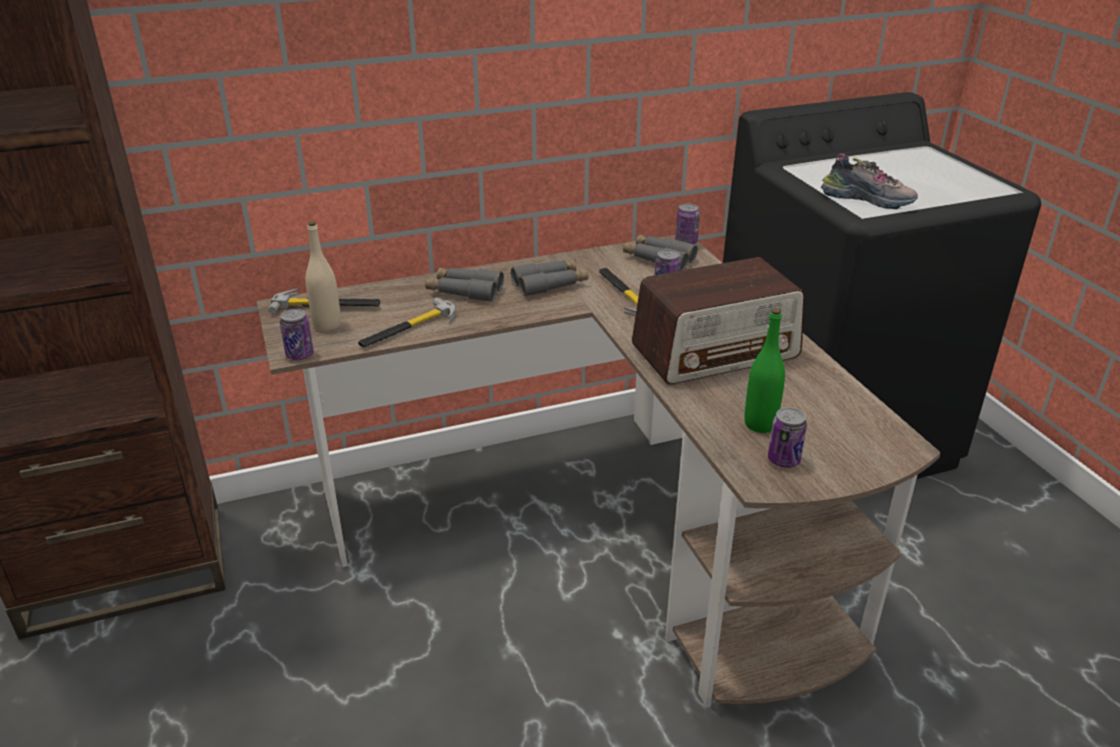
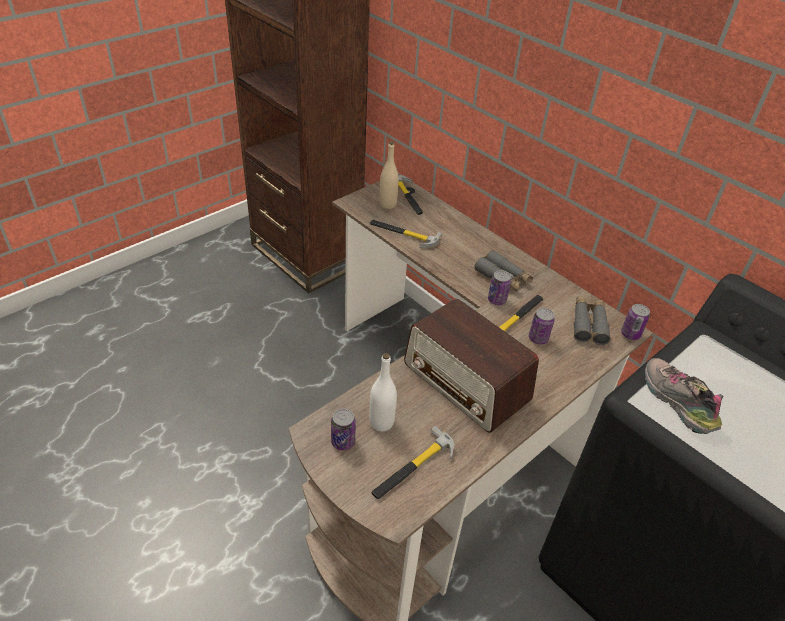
camera: 65 degrees right, 10 degrees up
can [280,309,314,360] -> can moved to [488,270,511,305]
grey binoculars [425,268,504,302] -> none
green bottle [744,308,785,433] -> white bottle [369,353,397,432]
shoe [821,154,918,209] -> shoe turned 150 degrees clockwise [645,358,724,434]
none -> hammer [372,426,454,499]

